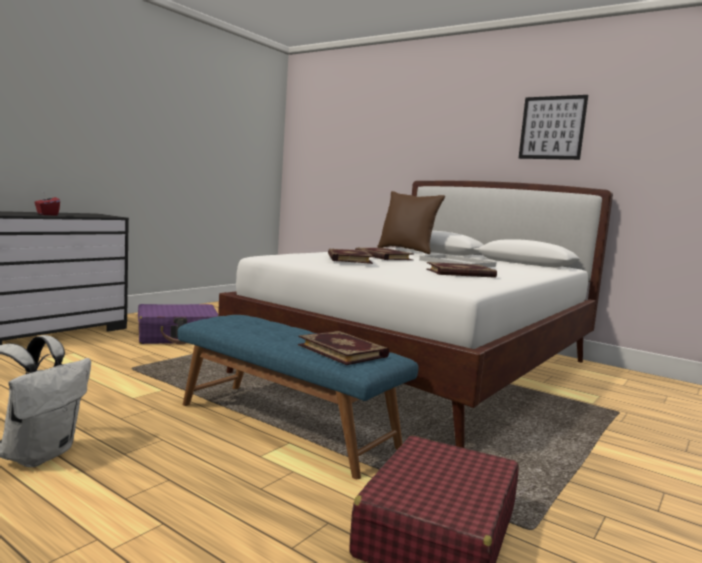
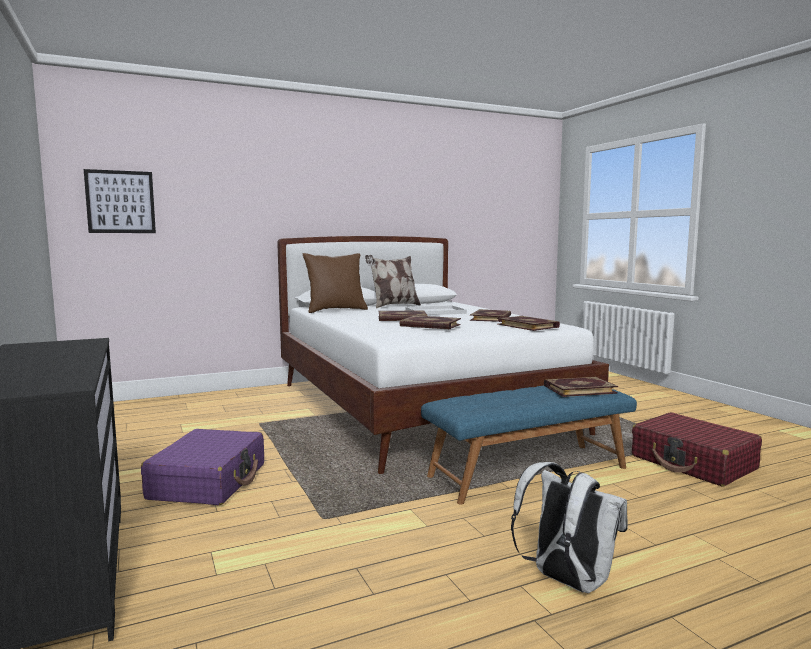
camera: 60 degrees left, 0 degrees up
red tissue box [34,192,60,216] -> none
picture [519,95,588,160] -> picture moved to [84,169,156,233]
none -> pillow [365,255,421,308]
none -> book [497,316,560,331]

